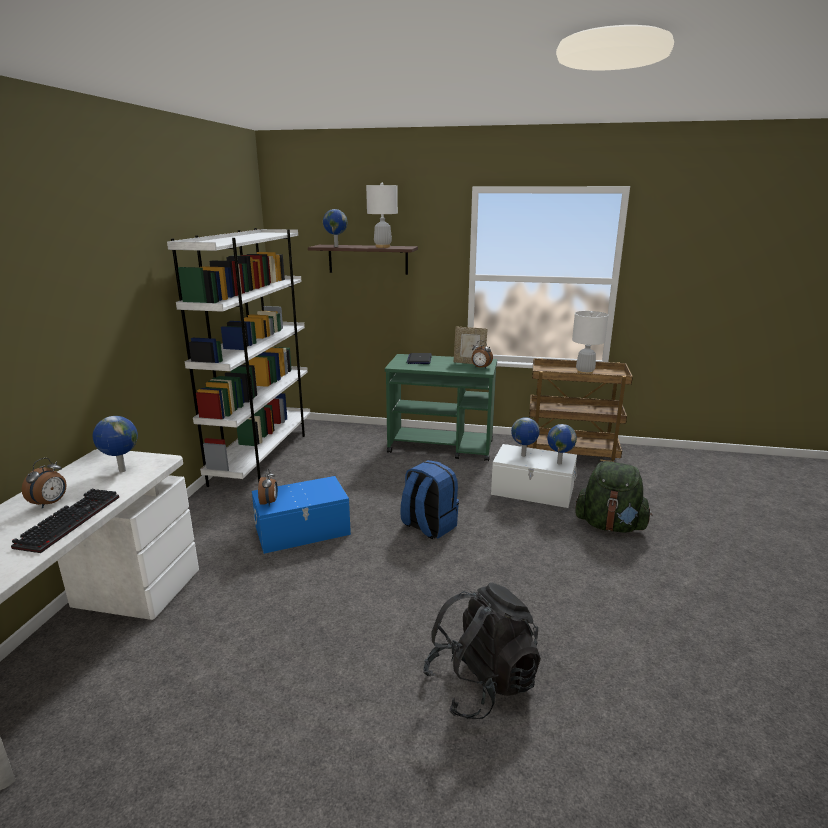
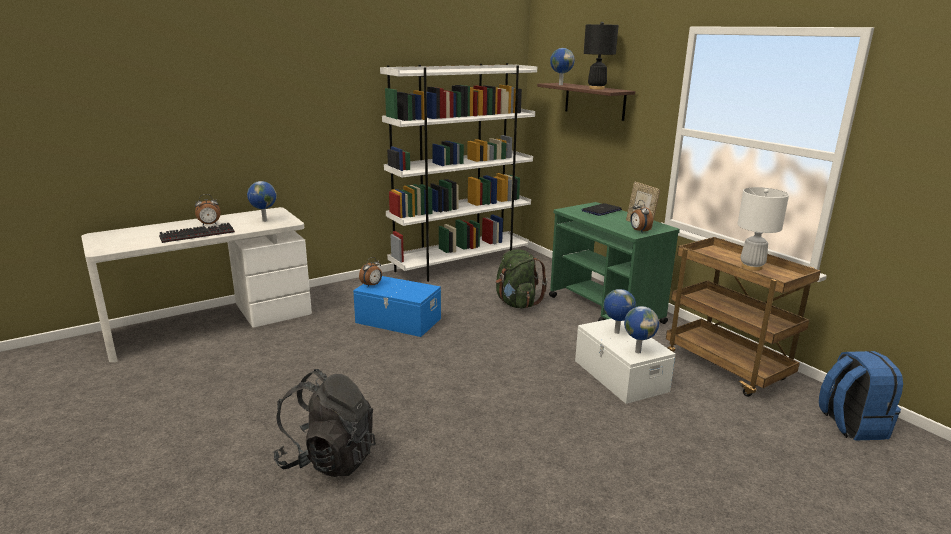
camera: 45 degrees right, 0 degrees up
white table lamp [366,183,398,248] -> black table lamp [584,22,619,89]
blue backpack [400,460,459,539] -> blue backpack moved to [819,351,903,440]
green backpack [575,461,652,533] -> green backpack moved to [496,249,547,308]

